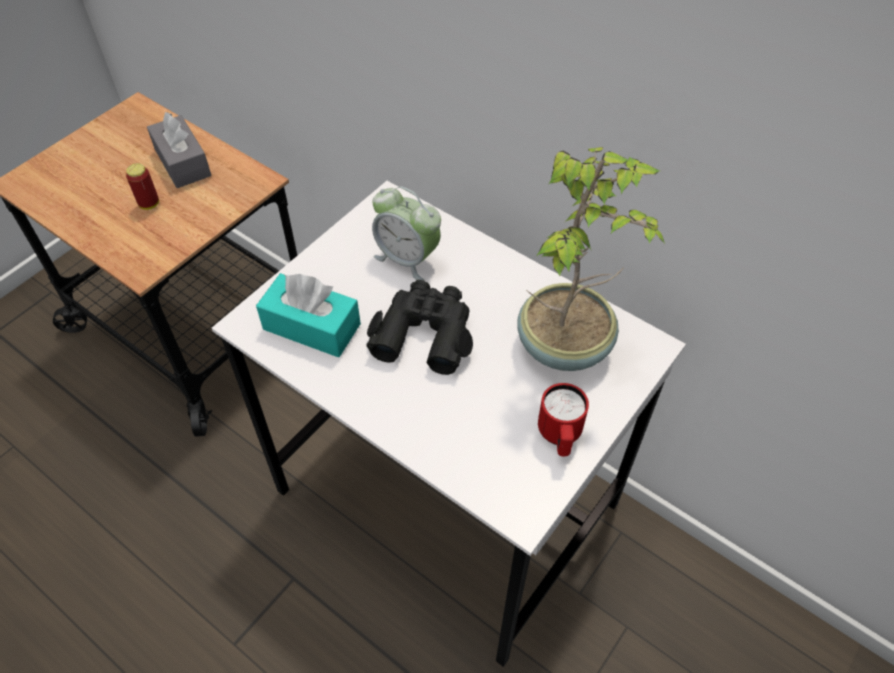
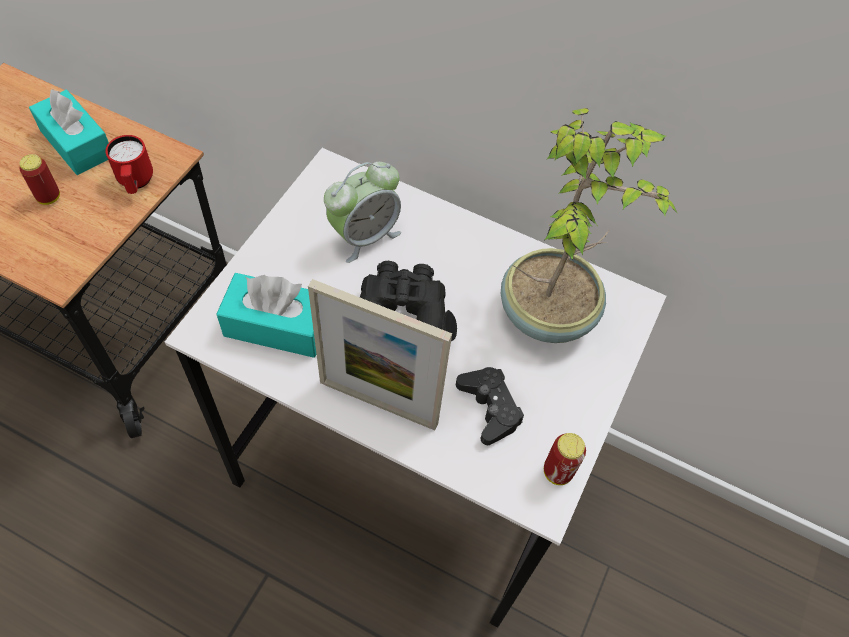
camera: 15 degrees left, 5 degrees up
grey tissue box [147,112,211,188] -> turquoise tissue box [29,89,109,175]
alarm clock [372,186,441,280] -> alarm clock turned 60 degrees counterclockwise [324,162,401,263]
red mug [538,383,589,457] -> red mug moved to [105,135,153,194]
none -> picture frame [308,279,452,430]
none -> black game controller [456,367,524,445]
none -> can [544,433,586,485]

